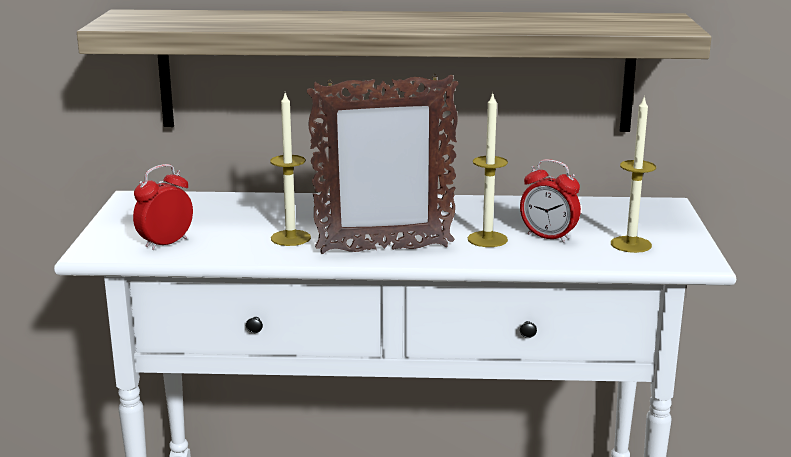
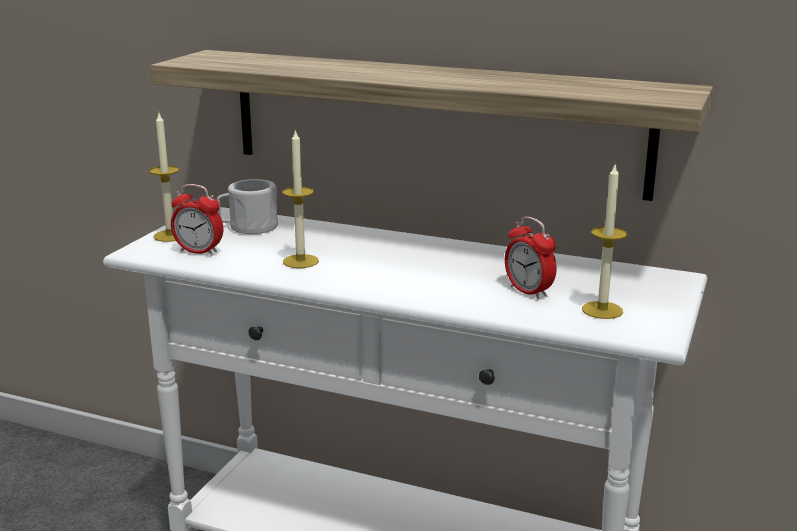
camera: 20 degrees right, 0 degrees up
alarm clock [133,164,193,250] -> alarm clock turned 135 degrees counterclockwise [171,184,223,256]
picture frame [307,74,459,254] -> none
candle [468,92,508,247] -> candle moved to [149,113,179,242]
none -> white mug [217,179,278,234]

